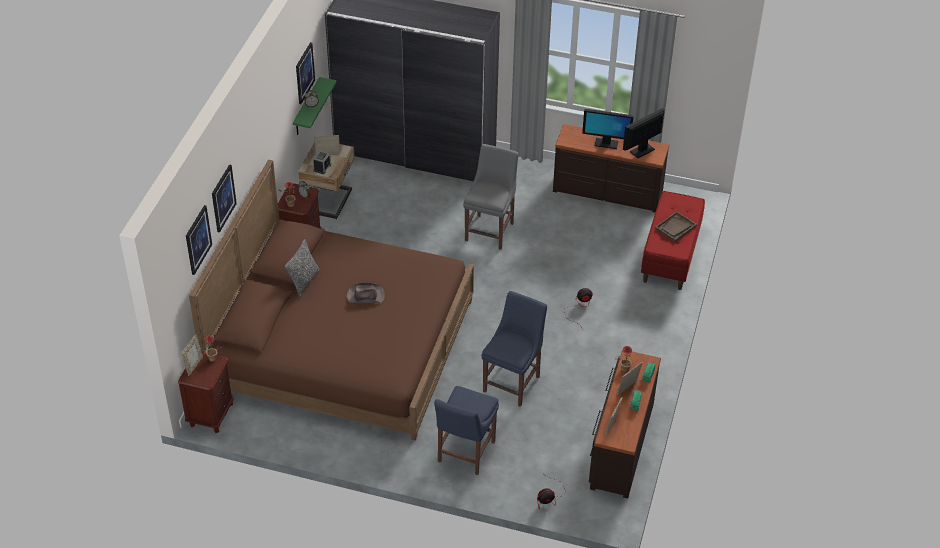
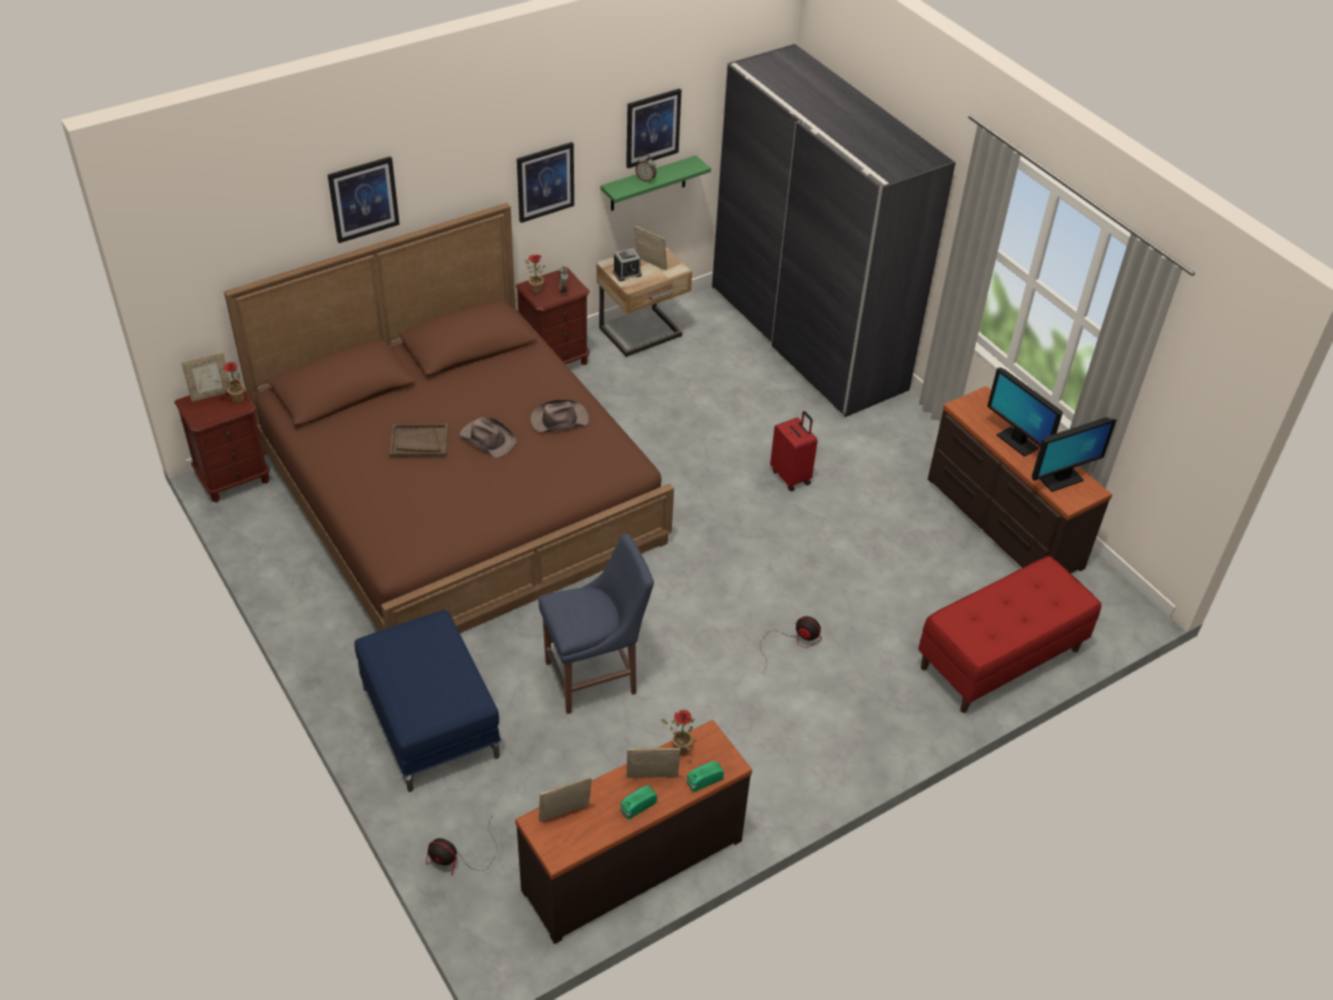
camera: 40 degrees right, 0 degrees up
picture [186,205,212,275] -> picture moved to [517,142,574,223]
pillow [285,239,320,298] -> none
blue chair [434,386,499,475] -> blue ottoman [354,610,501,792]
grey chair [463,144,518,250] -> red suitcase [770,411,818,491]
monitor [623,108,664,158] -> monitor turned 150 degrees clockwise [1032,417,1117,492]
brown tray [655,211,697,242] -> brown tray moved to [389,424,449,458]
none -> brown hat [530,399,589,432]

